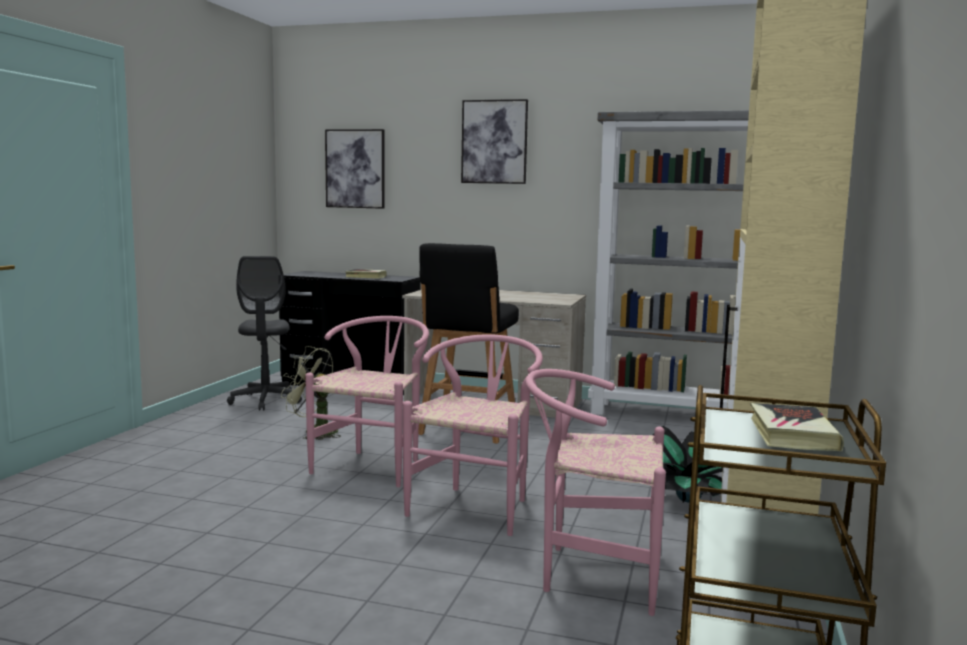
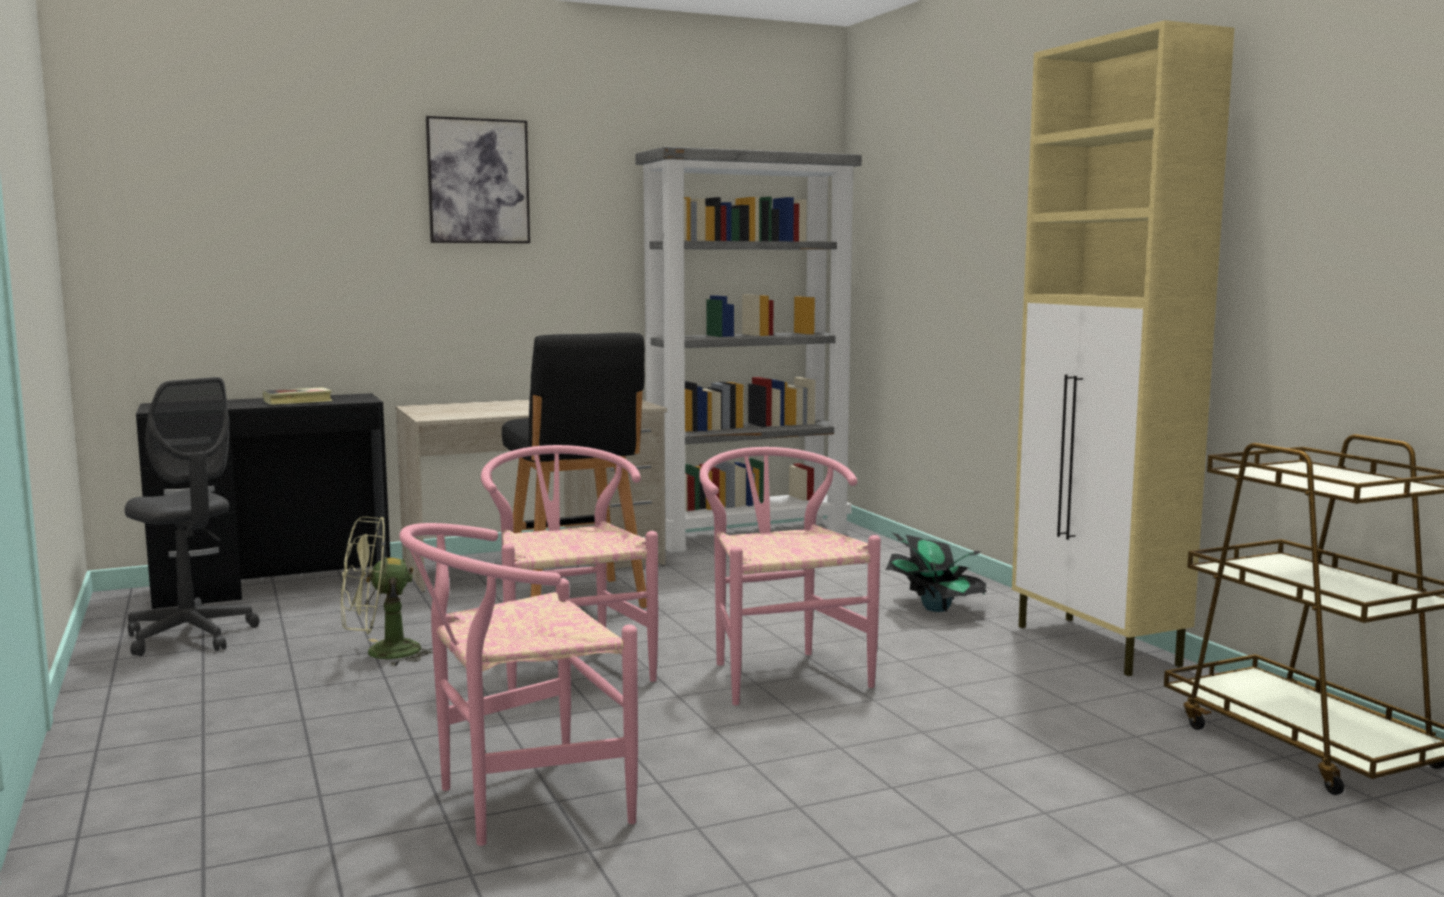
camera: 40 degrees left, 0 degrees up
picture [325,129,384,209] -> none
pink chair [525,369,666,616] -> pink chair moved to [399,523,638,846]
book [750,403,844,451] -> none

